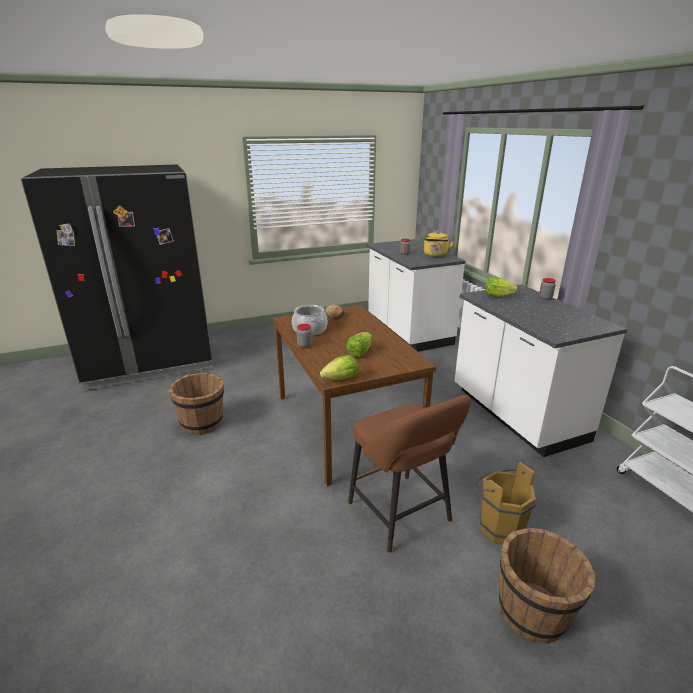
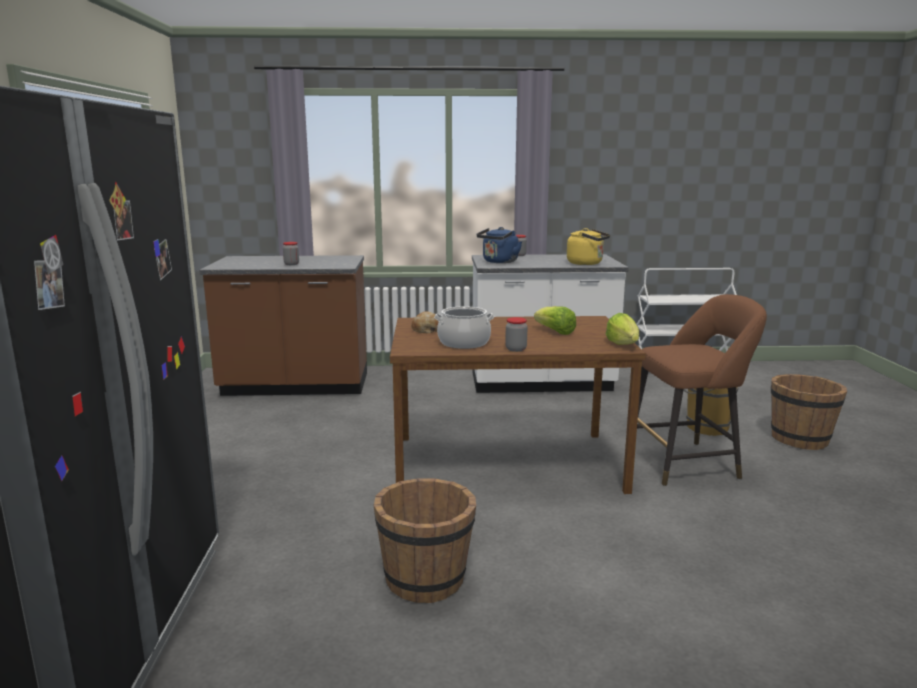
camera: 70 degrees left, 10 degrees down
white counter [366,239,465,352] -> brown counter [199,255,367,396]
yellow kettle [424,231,454,257] -> yellow kettle moved to [567,228,610,265]
lettuce [485,277,518,297] -> blue kettle [477,227,522,263]

